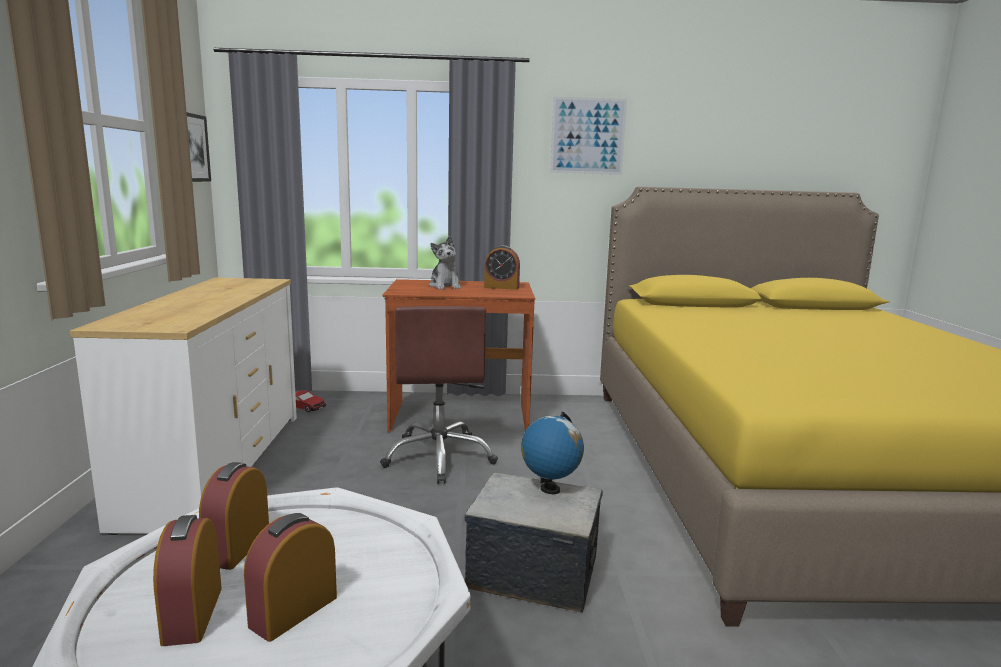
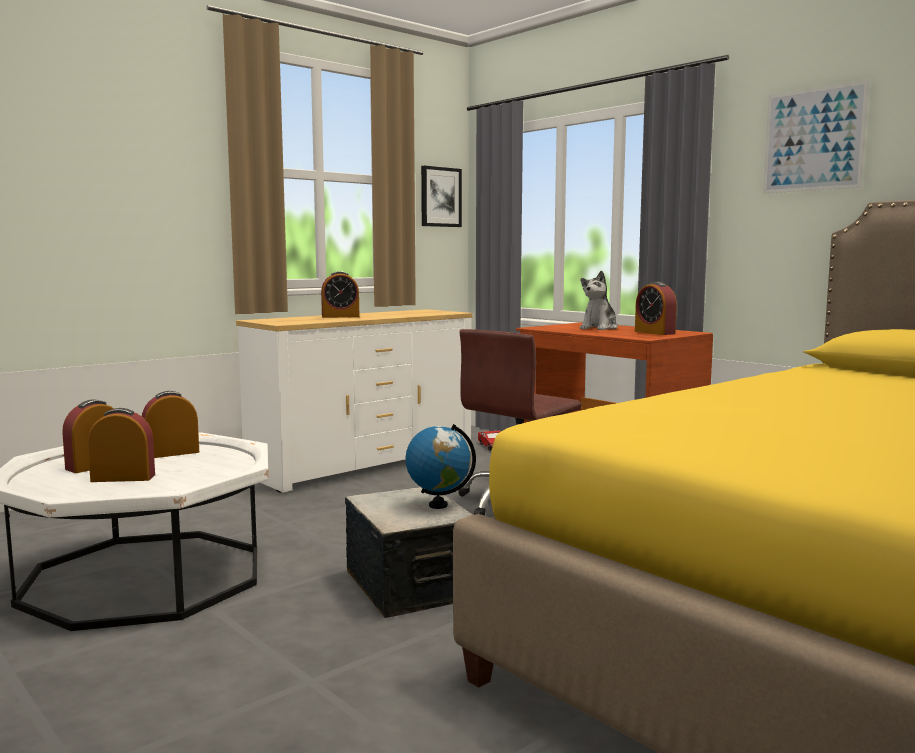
camera: 50 degrees right, 5 degrees down
none -> alarm clock [321,271,359,318]

